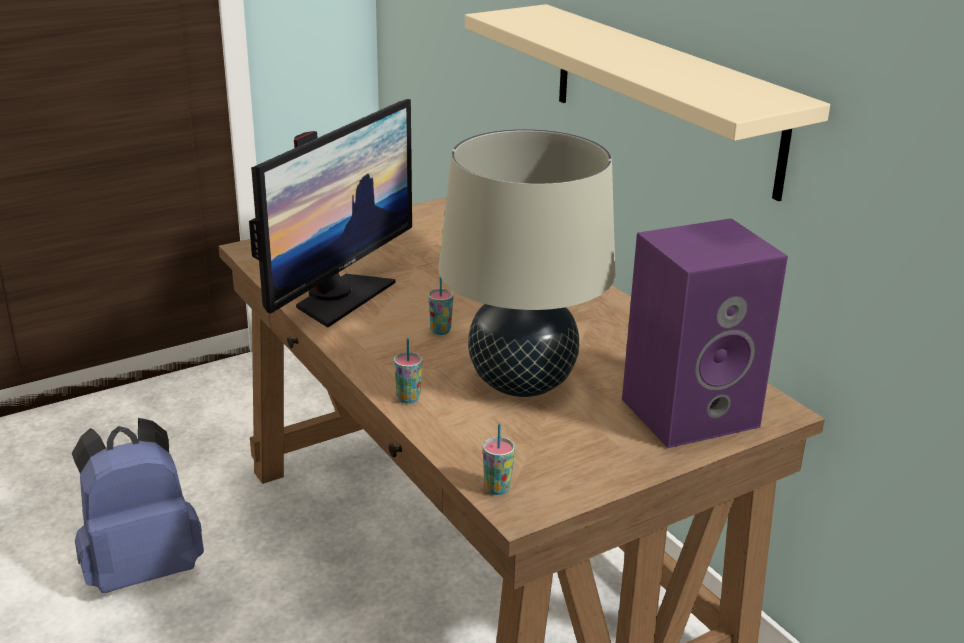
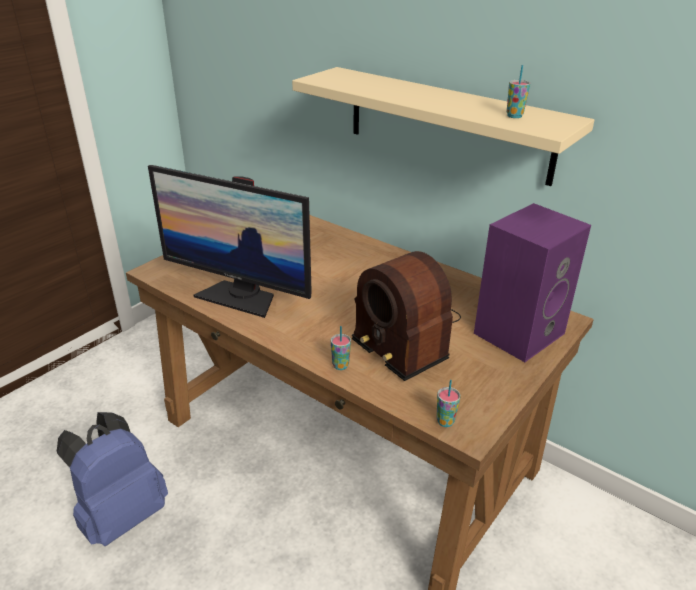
camera: 20 degrees left, 5 degrees up
monitor [249,99,412,328] -> monitor turned 105 degrees clockwise [148,165,312,318]
cup [428,277,453,335] -> cup moved to [507,65,530,118]
beige table lamp [438,129,615,397] -> radio [352,251,461,381]

